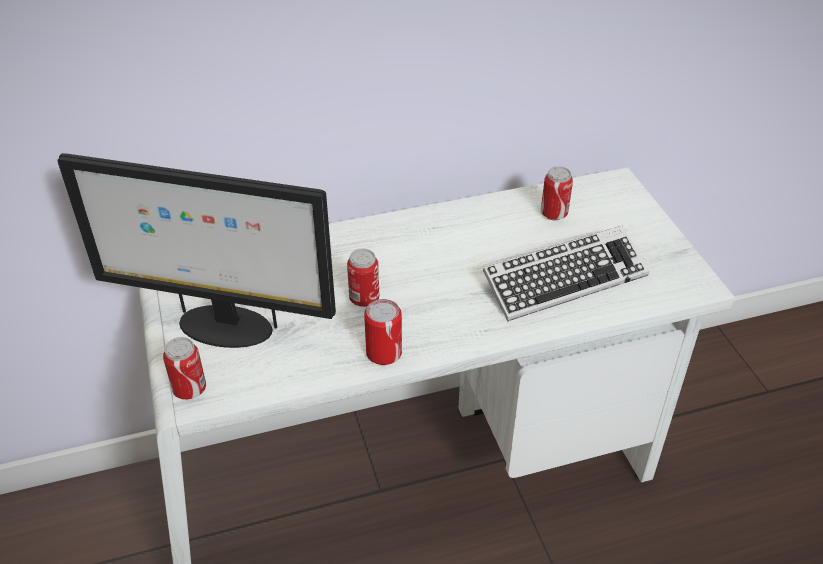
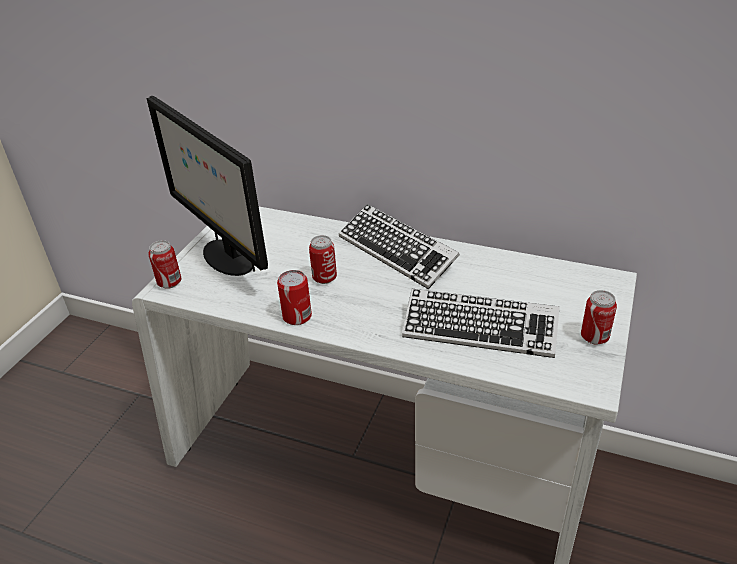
camera: 40 degrees right, 5 degrees down
can [541,166,573,220] -> can moved to [581,290,617,345]
none -> keyboard [339,204,460,289]

